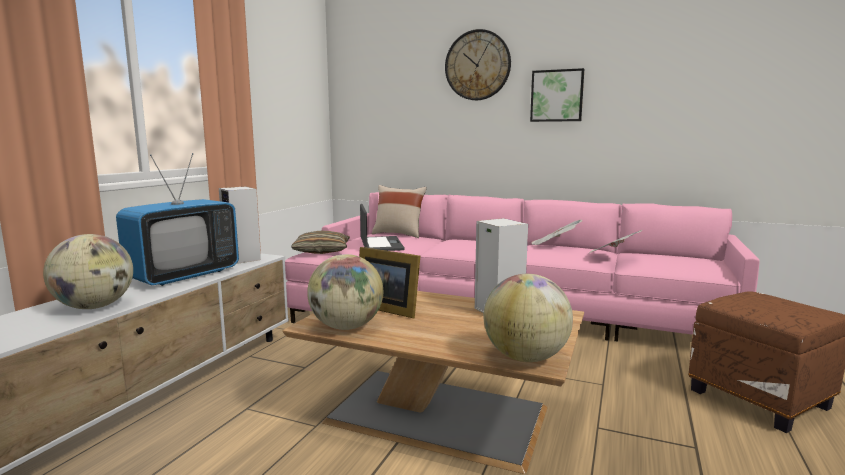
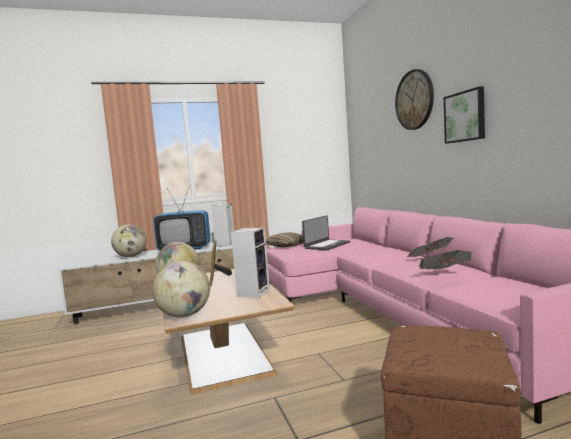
camera: 50 degrees right, 5 degrees down
beige pillow [372,185,427,238] -> none

